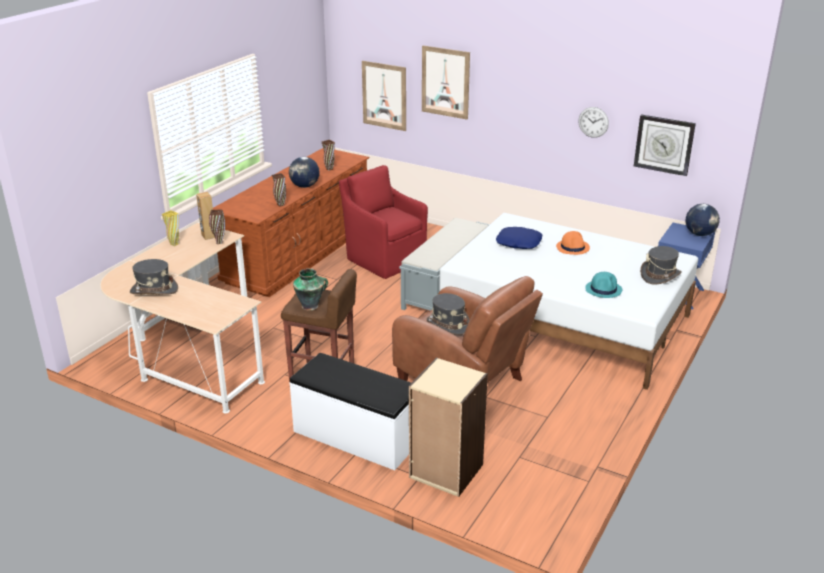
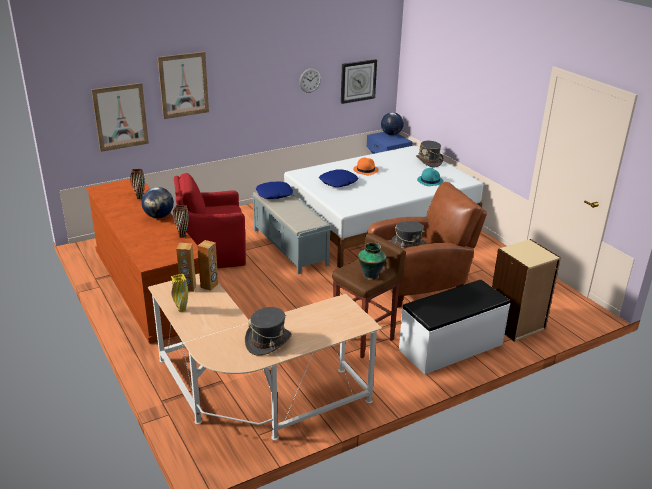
camera: 60 degrees left, 0 degrees up
brown vase [209,209,225,244] -> brown speaker [197,240,218,291]
none -> blue pillow [256,181,293,199]

